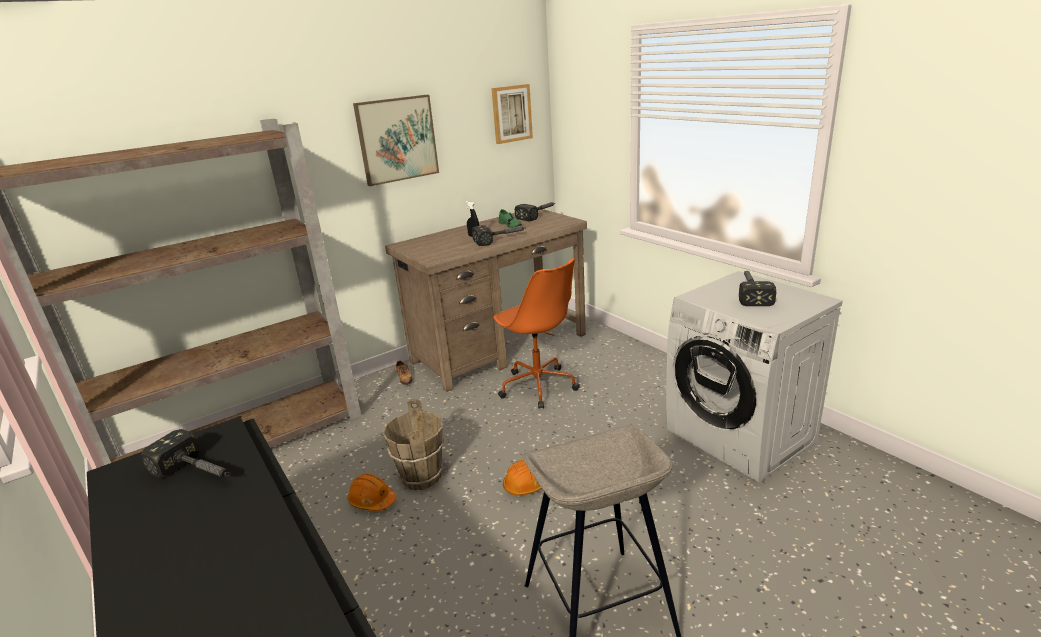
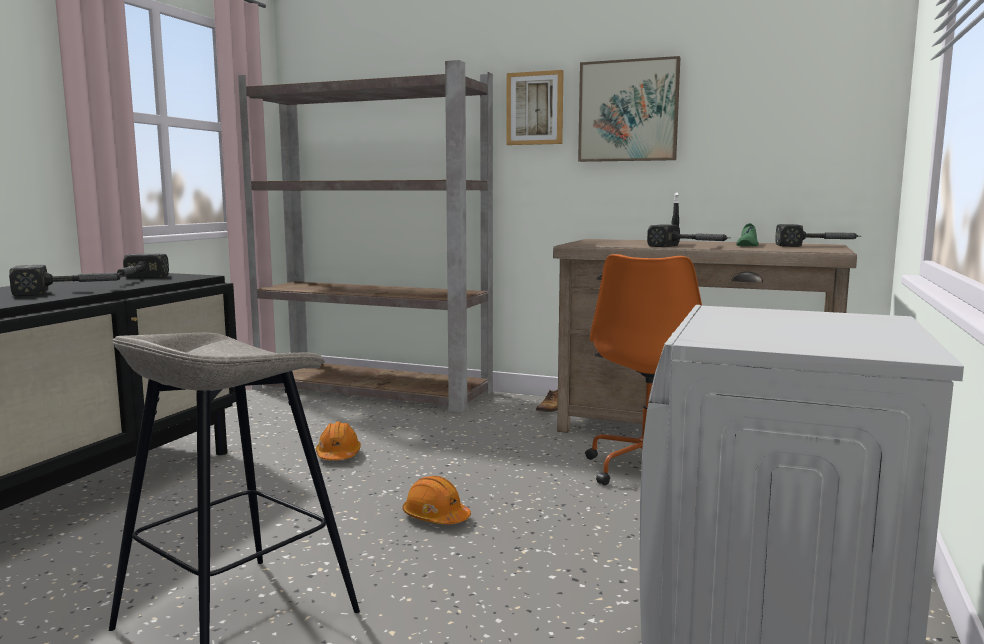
camera: 55 degrees right, 15 degrees down
brown bucket [383,399,444,490] -> none
picture [491,84,533,144] -> picture moved to [506,70,564,145]
hammer [739,271,776,306] -> hammer moved to [9,265,126,296]

